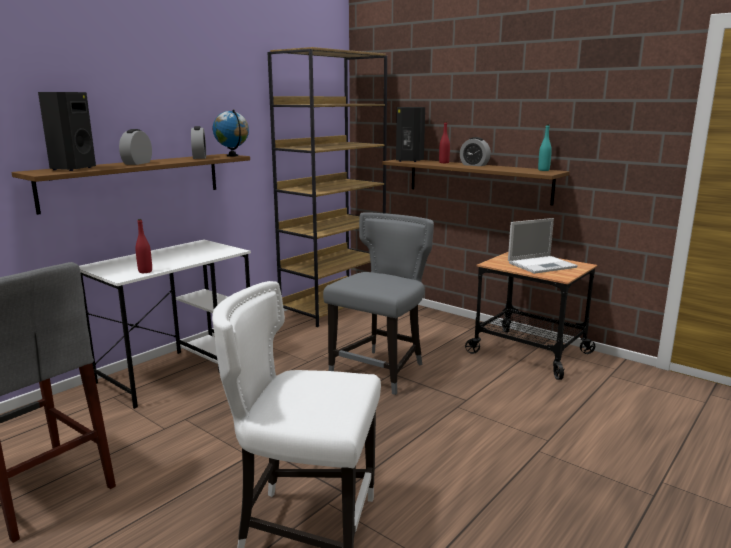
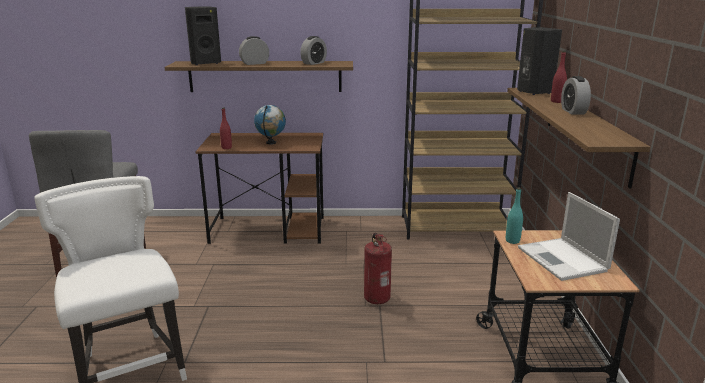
camera: 50 degrees right, 5 degrees up
white desk [79,239,251,409] -> brown desk [195,133,324,244]
globe [213,109,249,157] -> globe moved to [254,105,286,144]
grey chair [323,213,434,395] -> fire extinguisher [364,233,392,304]
laptop [508,218,578,274] -> laptop turned 45 degrees clockwise [518,192,620,281]
turquoise bottle [538,124,552,171] -> turquoise bottle moved to [506,187,523,244]

